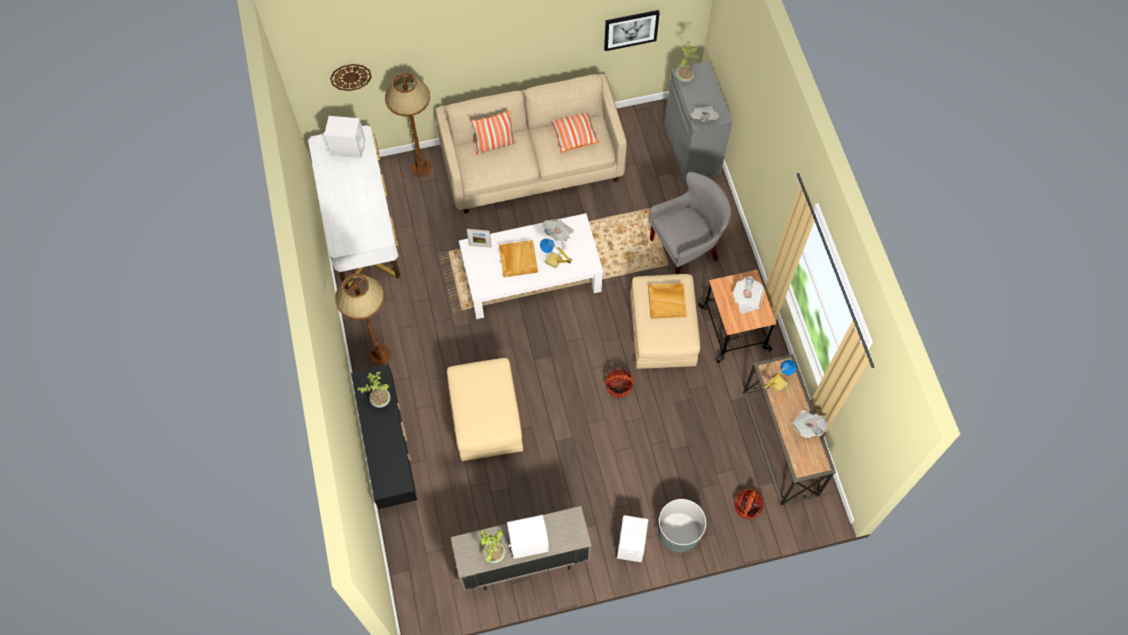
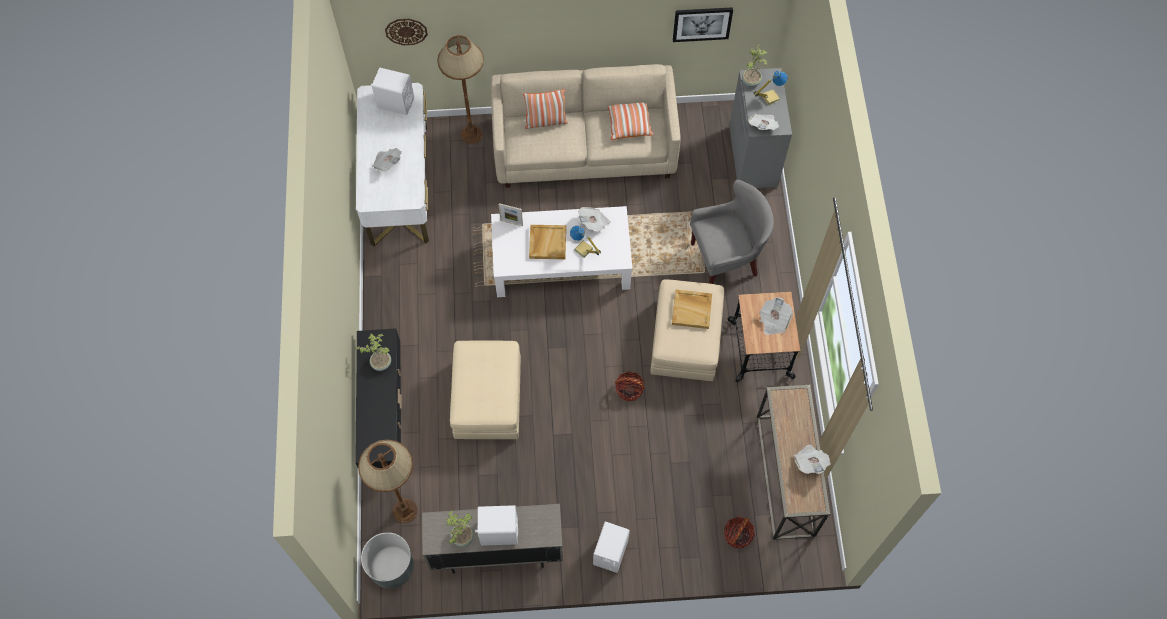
camera: 10 degrees right, 0 degrees up
brown floor lamp [335,274,391,365] -> brown floor lamp moved to [358,439,417,523]
grey planter [658,499,706,553] -> grey planter moved to [361,532,414,589]
table lamp [764,360,797,392] -> table lamp moved to [753,71,788,105]
none -> newspaper [372,148,402,171]

